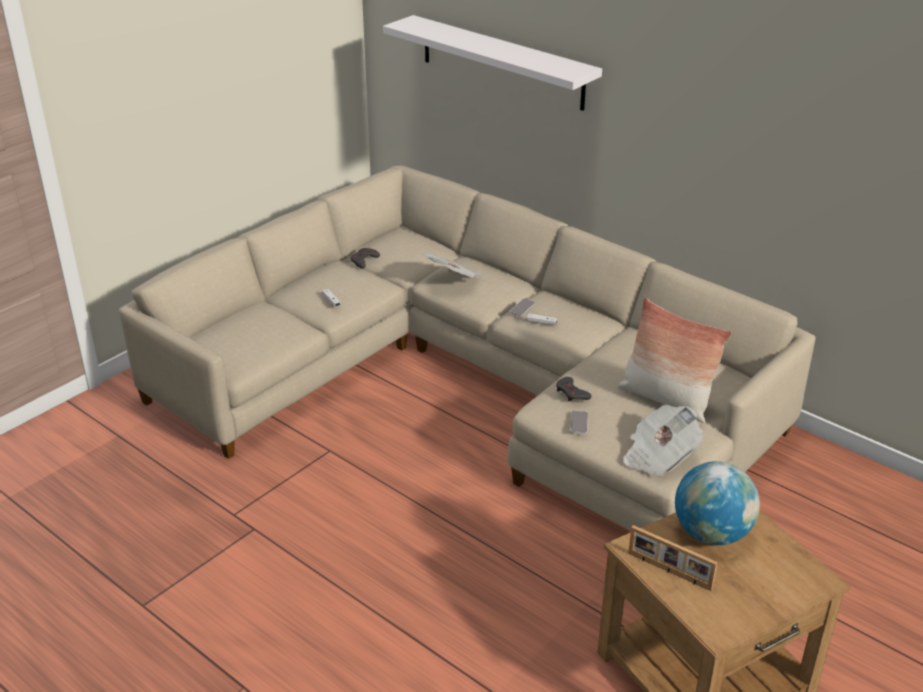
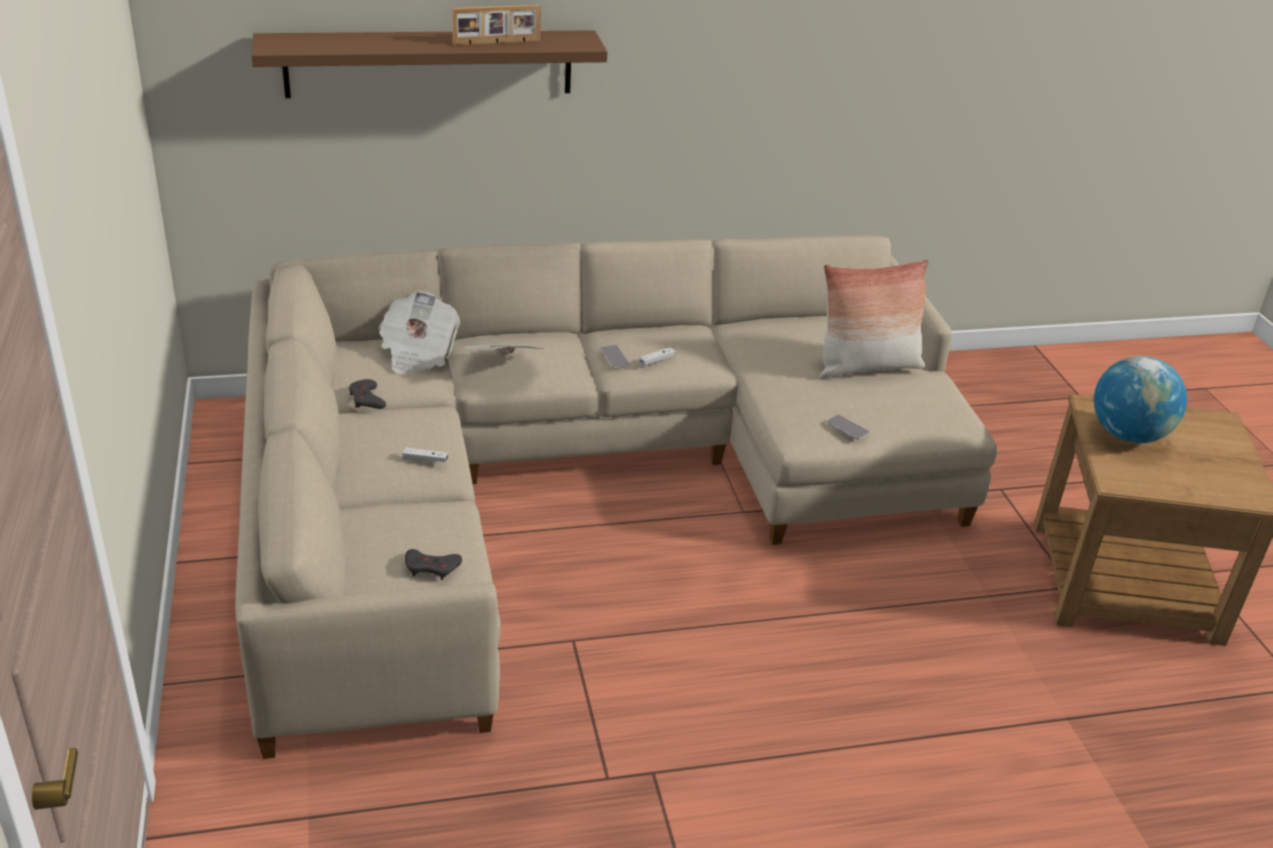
camera: 55 degrees left, 0 degrees up
white shelf [383,15,602,111] -> brown shelf [252,30,607,98]
grey game controller [556,377,592,401] -> grey game controller moved to [405,549,462,580]
newspaper [622,405,703,477] -> newspaper moved to [378,291,460,374]
picture frame [628,525,717,591] -> picture frame moved to [452,5,541,45]

